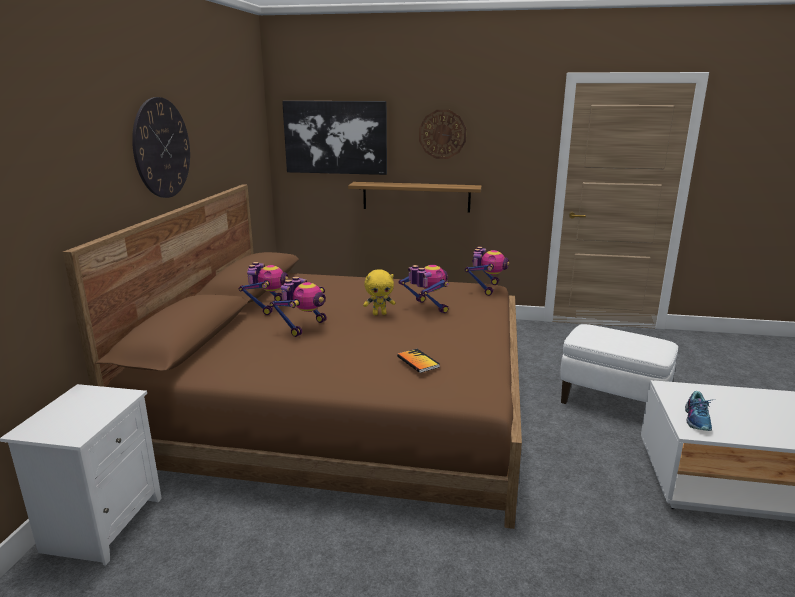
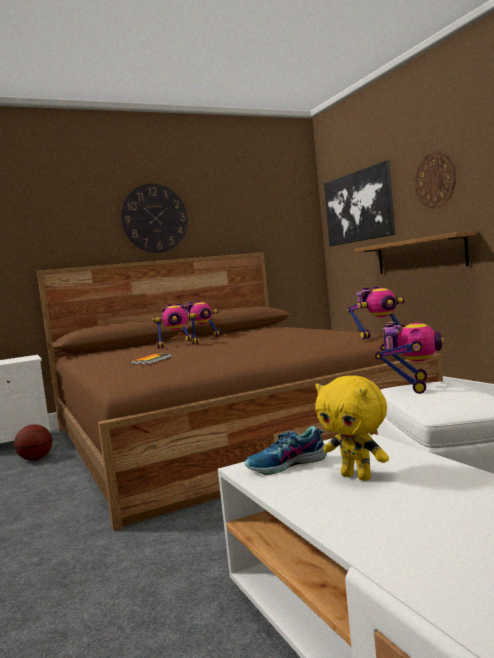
camera: 55 degrees right, 15 degrees down
yellow plush toy [363,269,396,315] -> yellow plush toy moved to [315,375,389,481]
toy robot [398,265,449,314] -> toy robot moved to [375,322,444,394]
none -> basketball [14,424,52,461]

